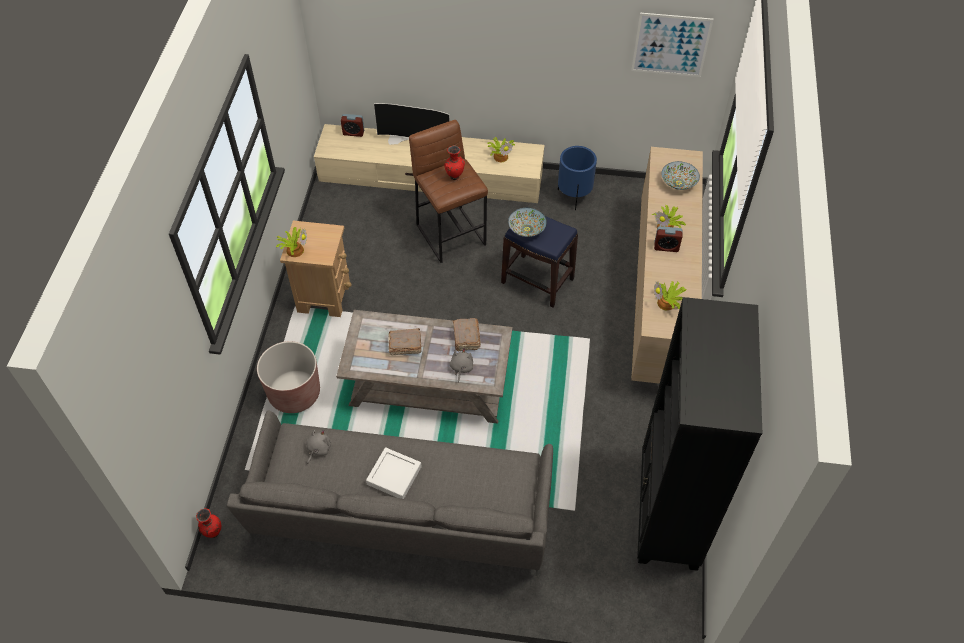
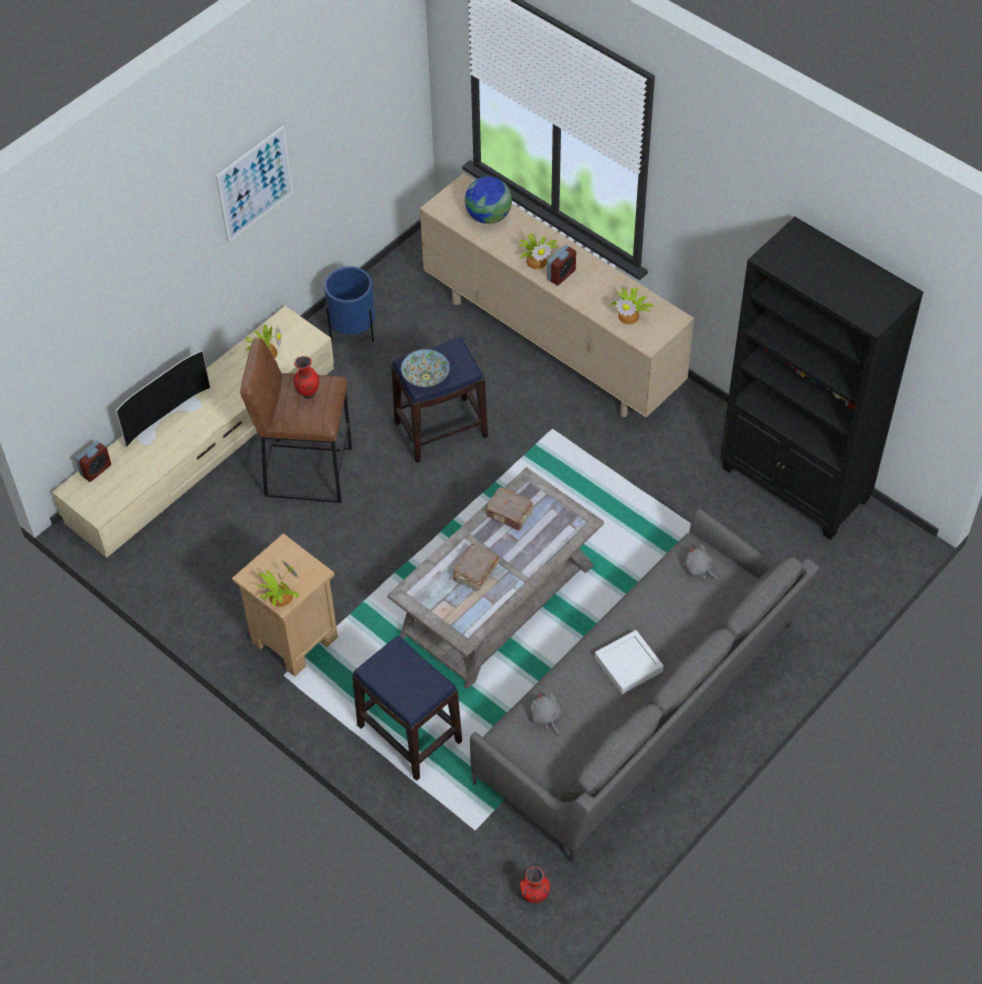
camera: 55 degrees left, 0 degrees up
brown planter [257,341,320,413] -> stool [352,636,462,781]
grey plush toy [450,348,473,383] -> grey plush toy moved to [685,544,718,581]
picture [631,13,714,77] -> picture moved to [216,126,293,242]
bowl [661,161,700,190] -> globe [465,176,512,224]

